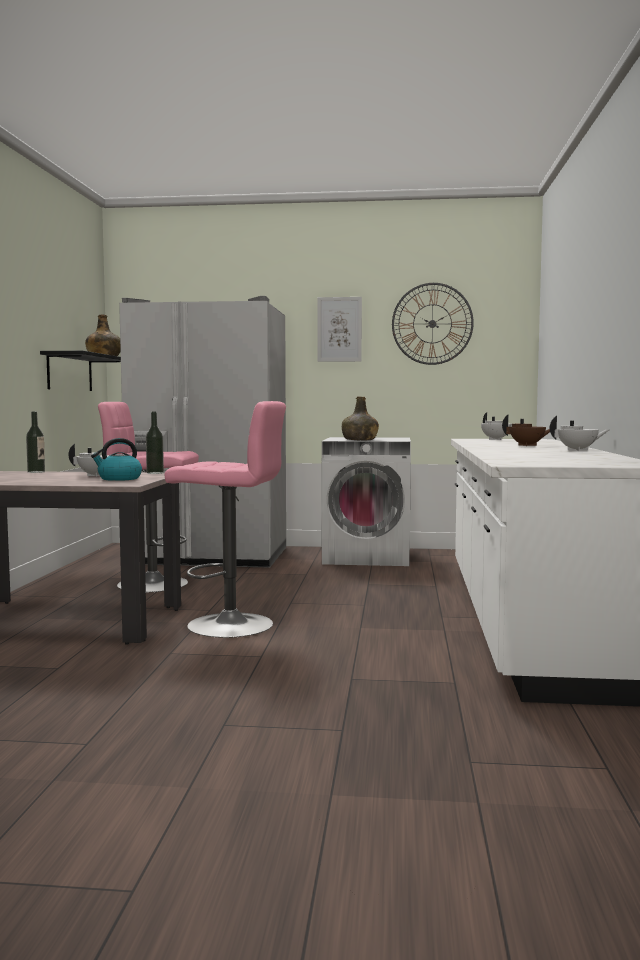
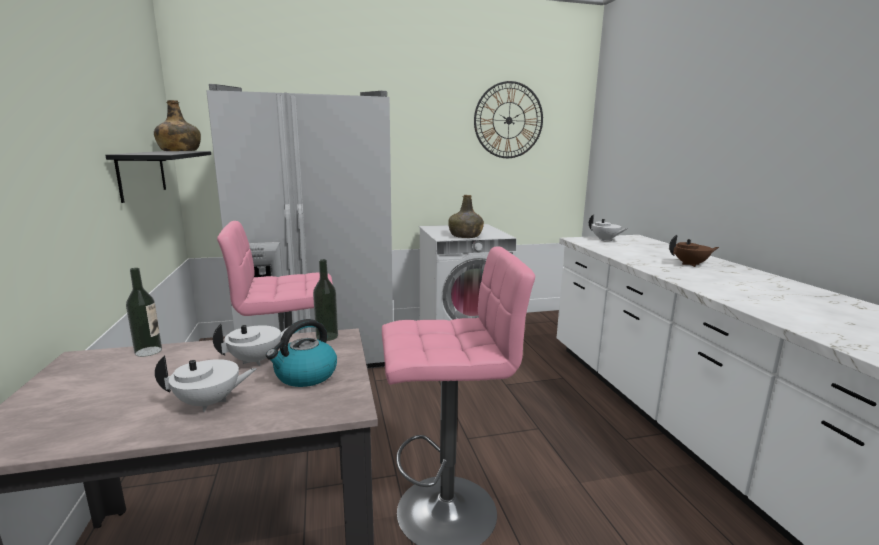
camera: 20 degrees left, 10 degrees up
picture [317,297,362,362] -> none
white teapot [550,415,609,451] -> white teapot moved to [155,355,257,412]

